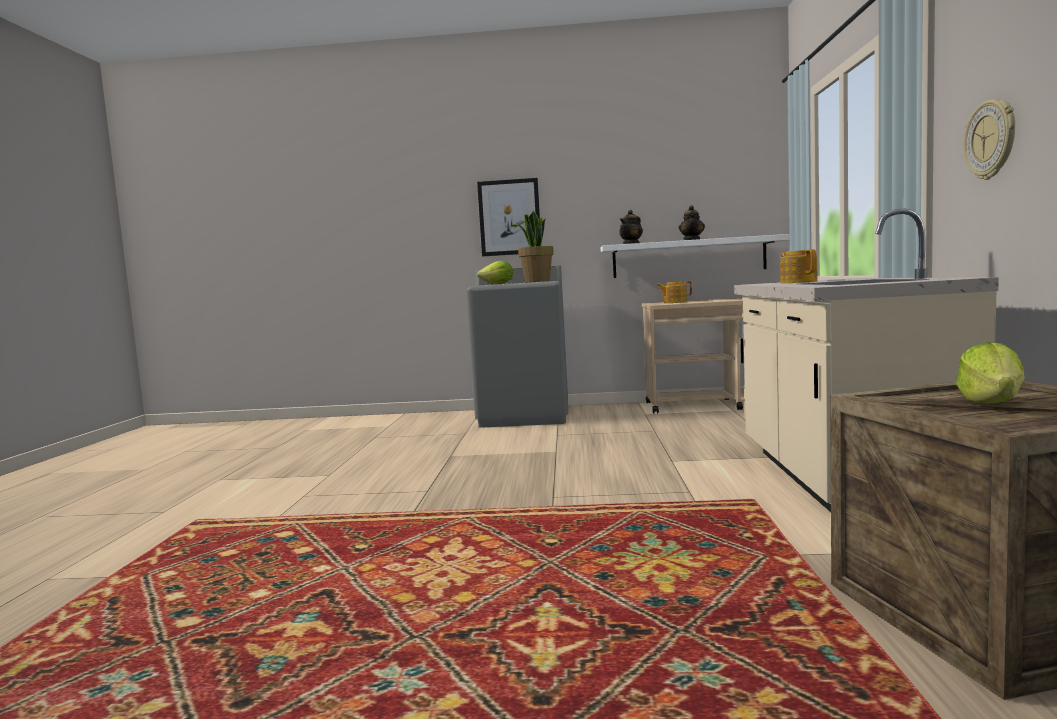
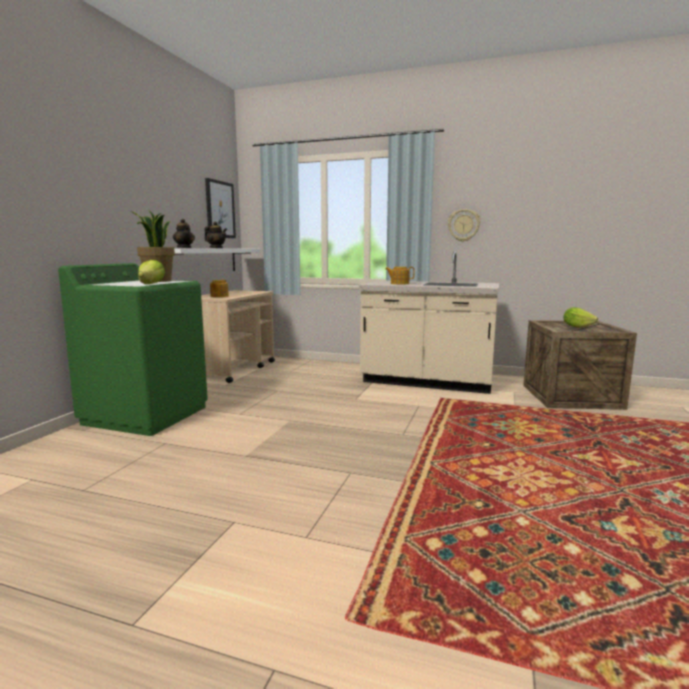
camera: 75 degrees left, 5 degrees up
grey washing machine [466,265,568,428] -> green washing machine [58,263,208,436]
picture [477,178,540,256] -> picture moved to [205,178,236,238]

